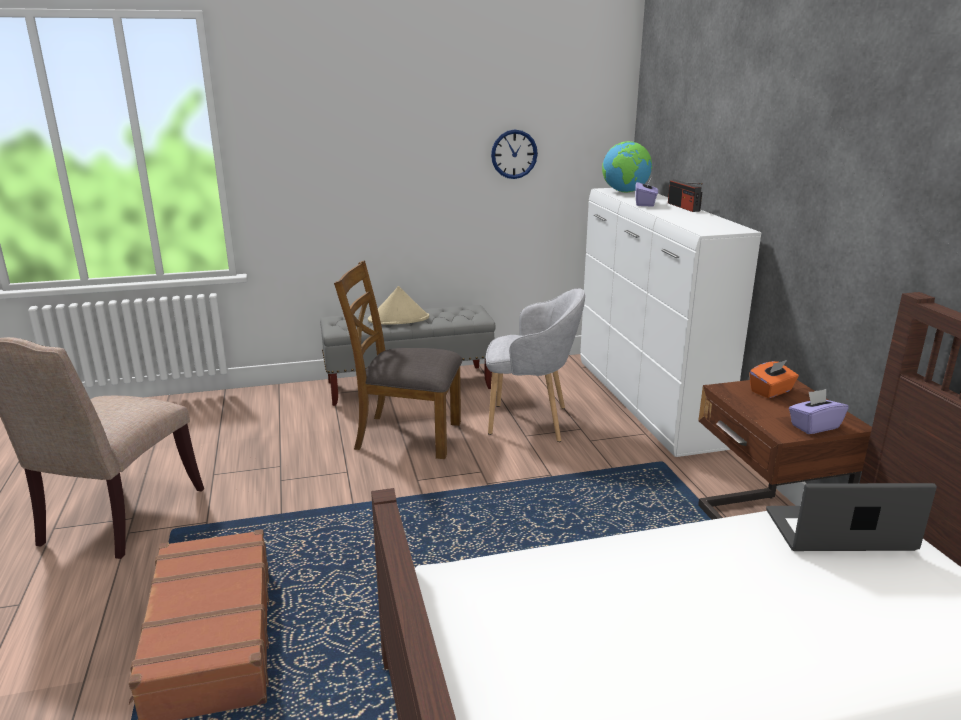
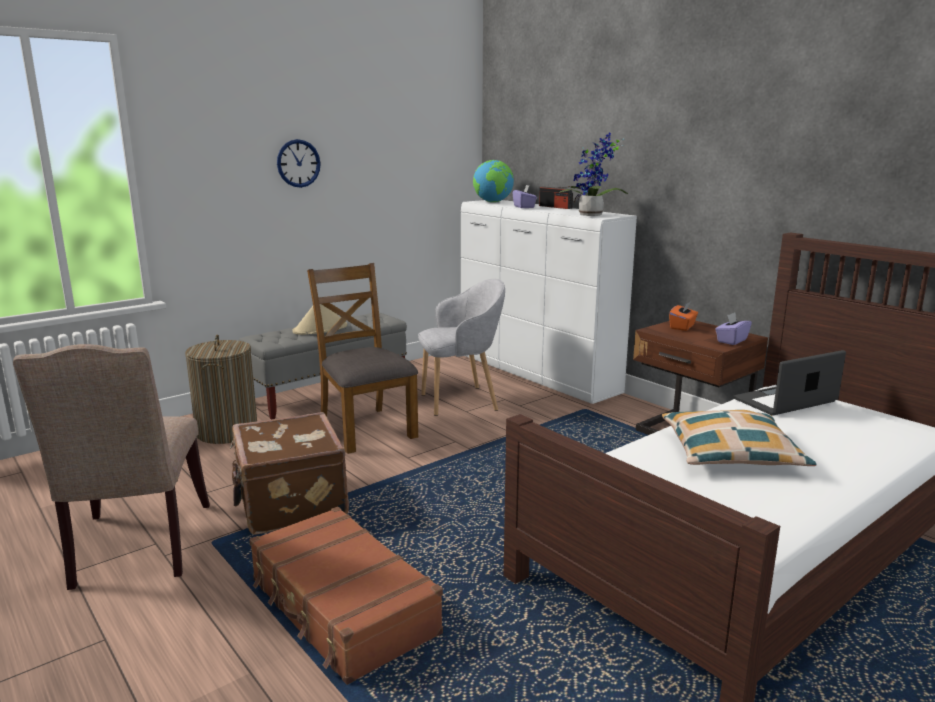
camera: 25 degrees left, 5 degrees down
brown chair [334,260,462,459] -> brown chair turned 75 degrees clockwise [307,263,418,454]
wall clock [491,129,538,179] -> wall clock moved to [277,139,321,188]
none -> laundry basket [185,334,257,444]
none -> brown suitcase [230,412,349,535]
none -> potted plant [559,132,628,216]
none -> pillow [662,410,817,466]

